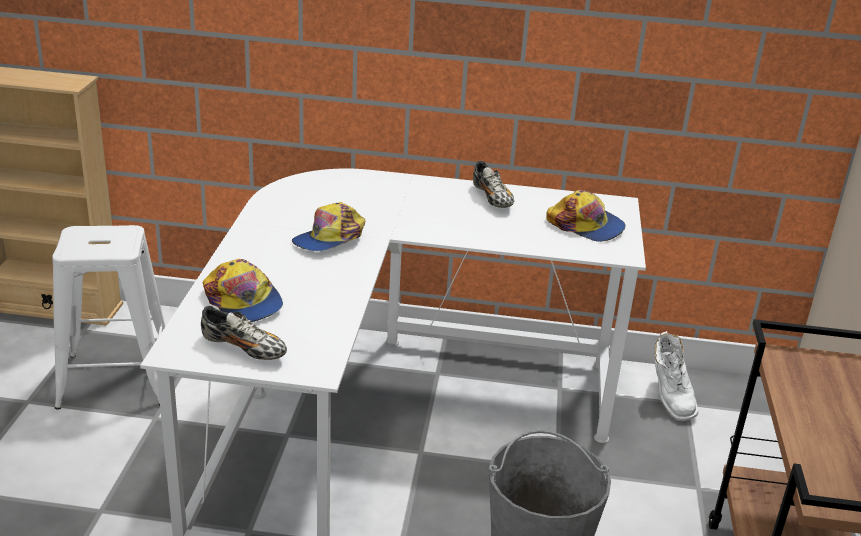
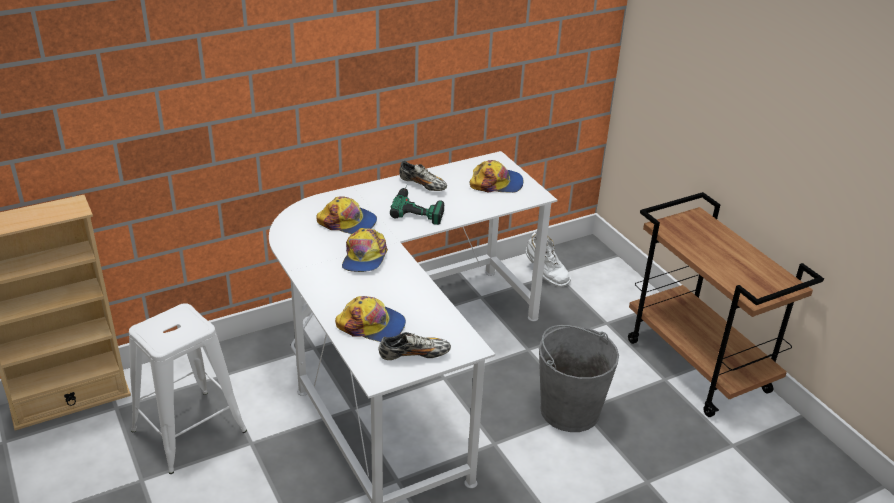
camera: 35 degrees left, 5 degrees up
none -> cap [316,196,377,234]
none -> power drill [390,185,444,225]

